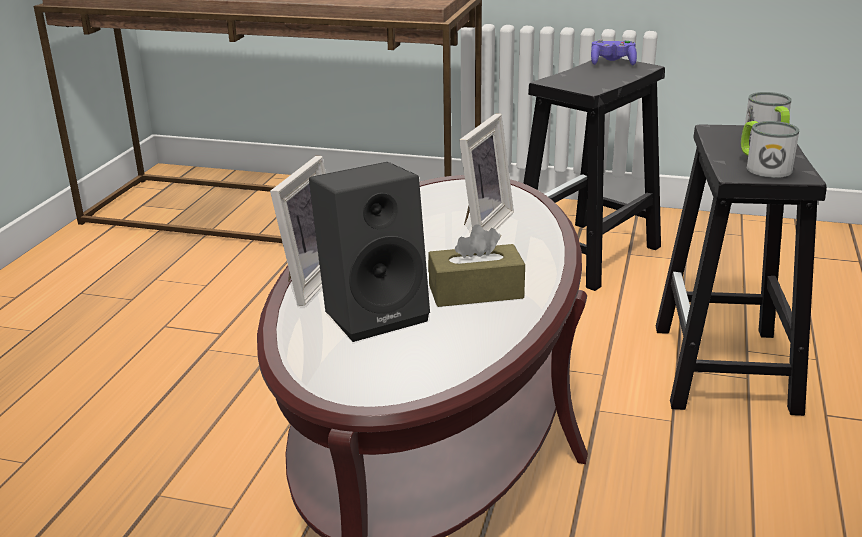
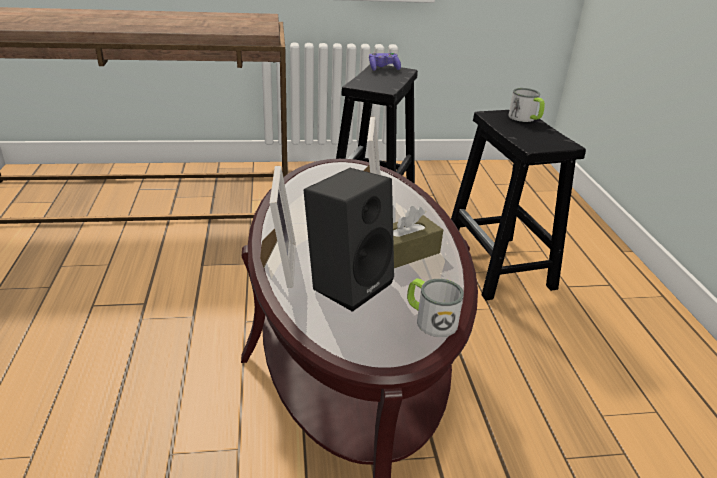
camera: 25 degrees left, 5 degrees up
mug [741,121,799,178] -> mug moved to [407,278,464,337]

